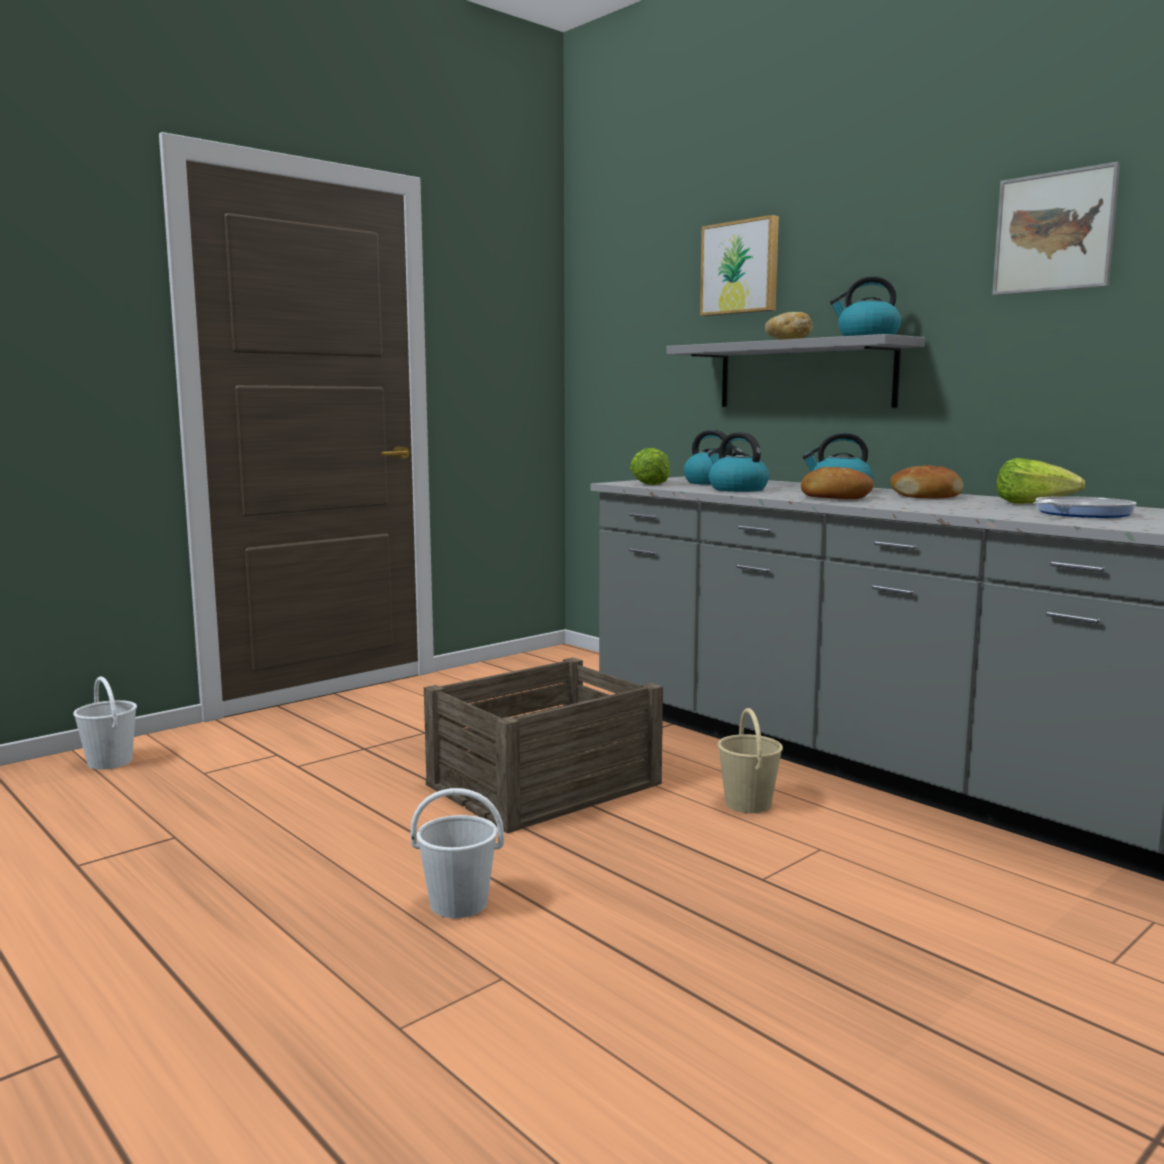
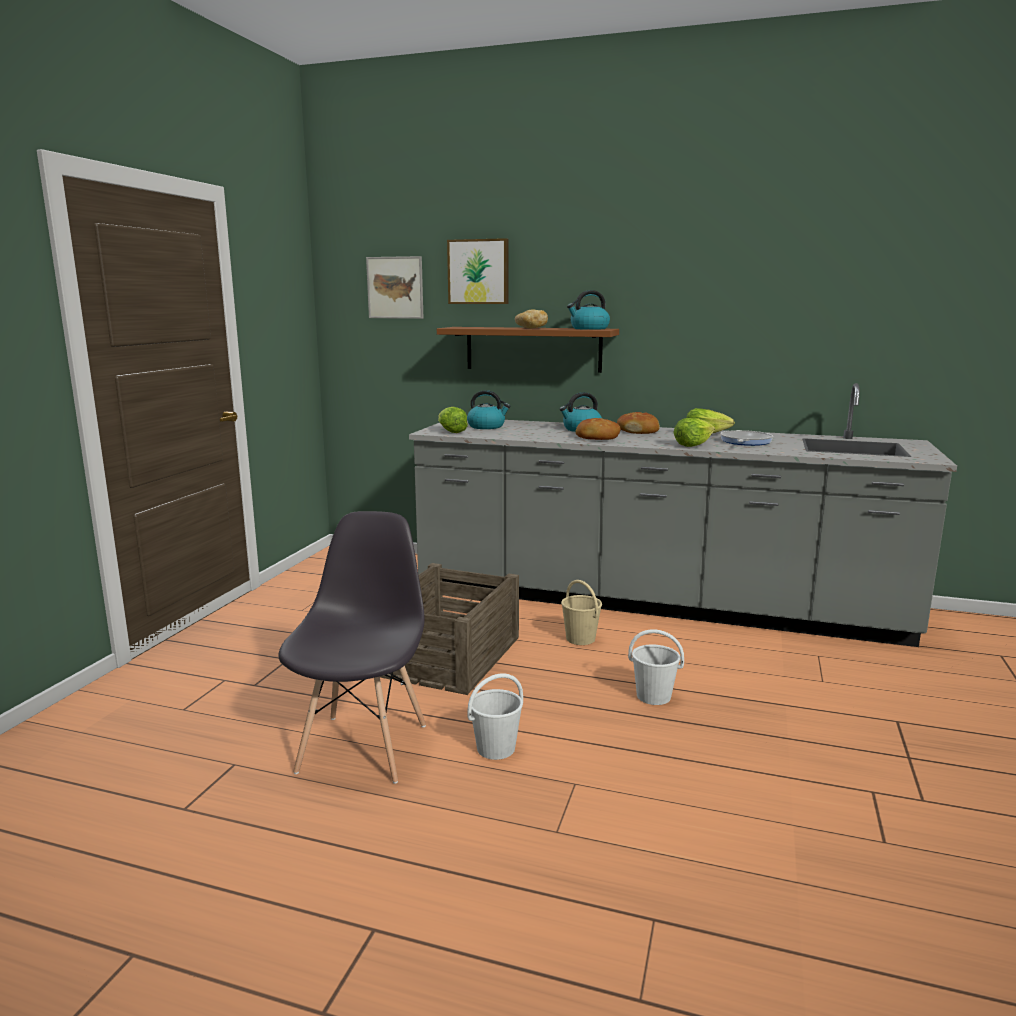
camera: 30 degrees left, 5 degrees up
white bucket [73,677,137,770] -> white bucket moved to [628,629,684,705]
grey shelf [667,334,925,408] -> brown shelf [437,327,619,373]
kettle [708,432,769,492] -> none
picture [992,162,1120,295] -> picture moved to [366,256,423,319]
none -> grey chair [278,511,426,784]
none -> lettuce [673,418,715,447]

